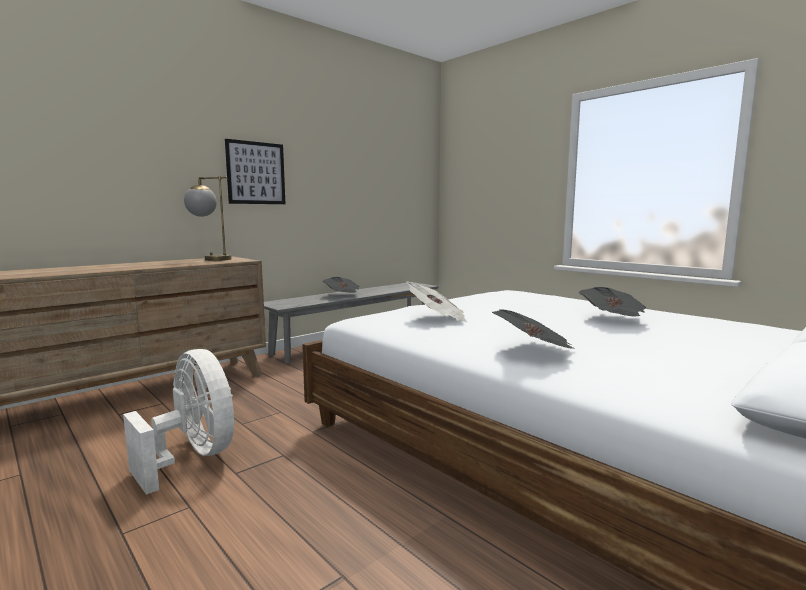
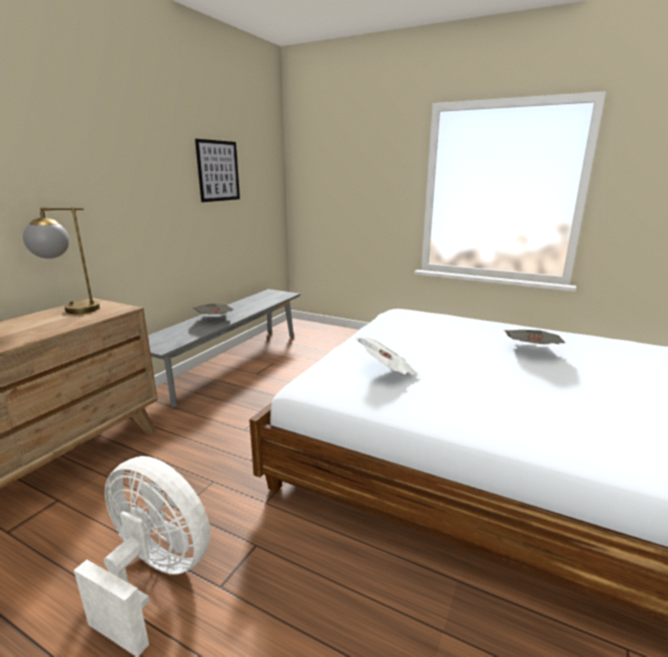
camera: 20 degrees left, 10 degrees up
picture [225,139,285,204] -> picture moved to [195,139,240,202]
newspaper [492,309,573,348] -> none

